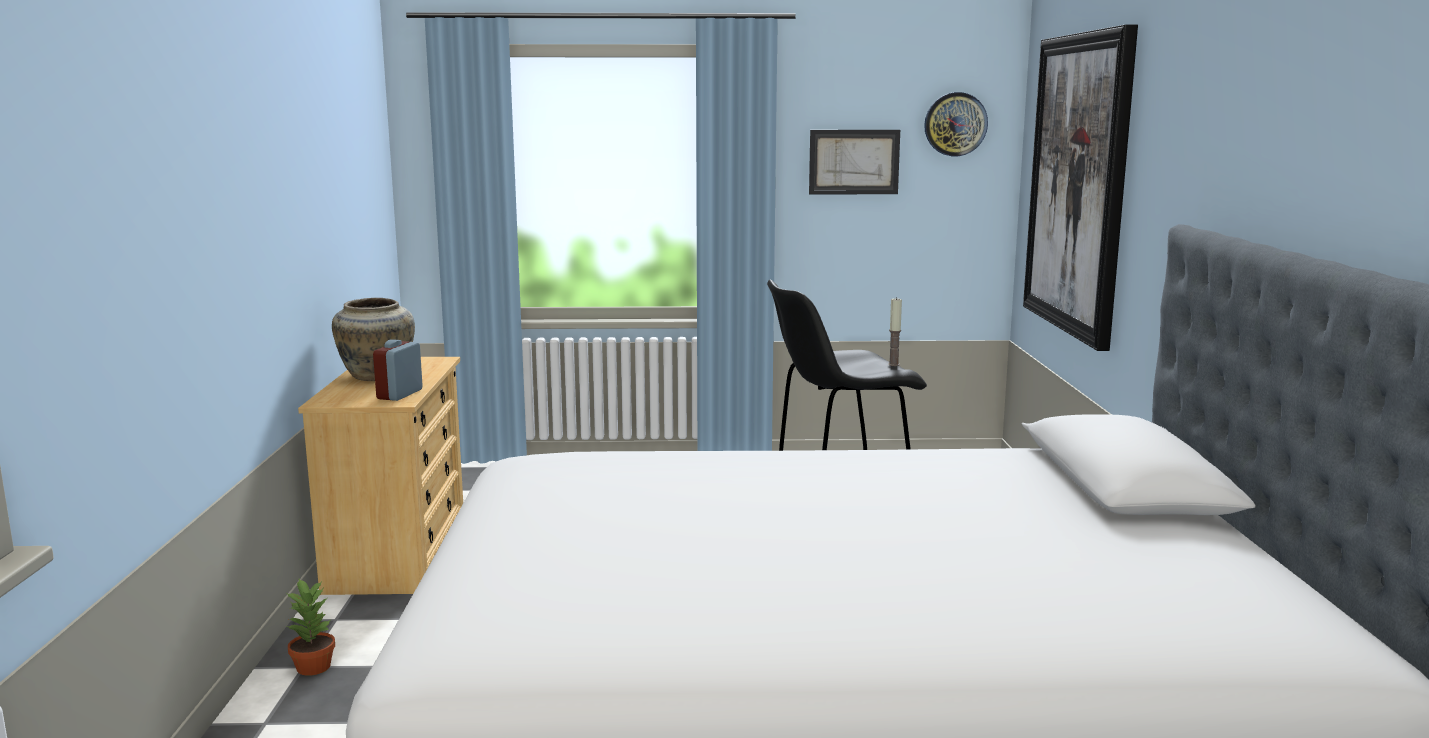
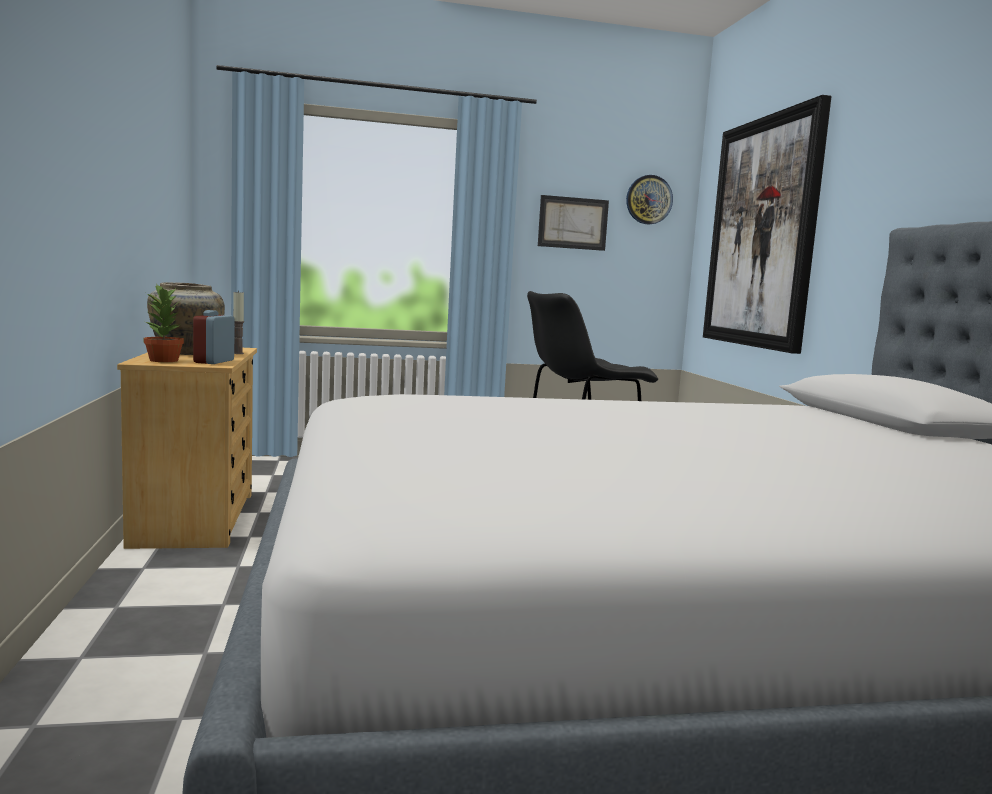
camera: 10 degrees left, 5 degrees down
potted plant [286,579,335,676] -> potted plant moved to [143,283,184,362]
candle [888,297,902,366] -> candle moved to [233,290,244,354]

